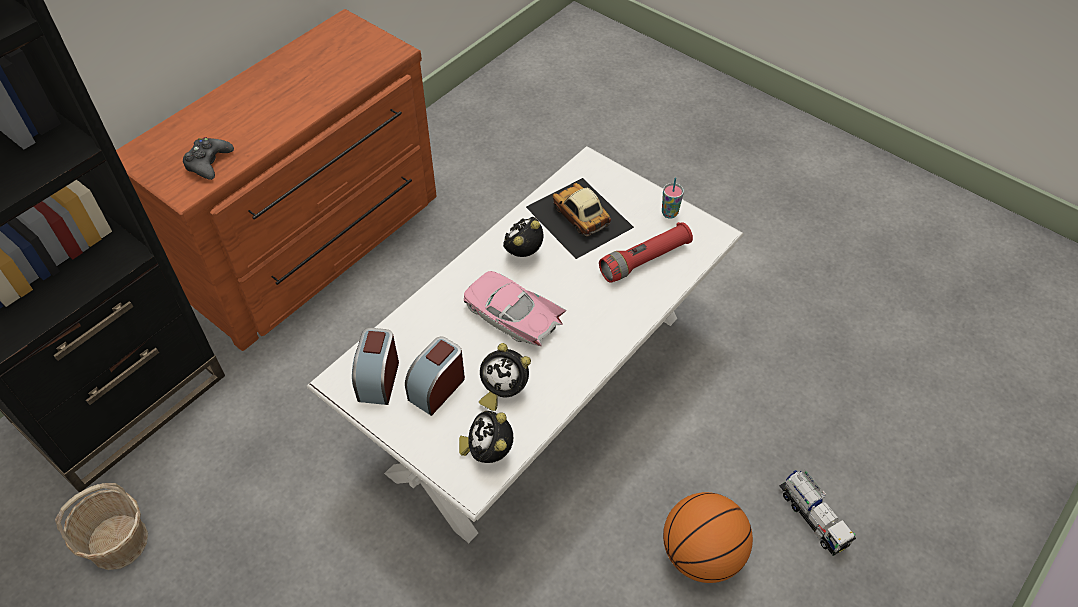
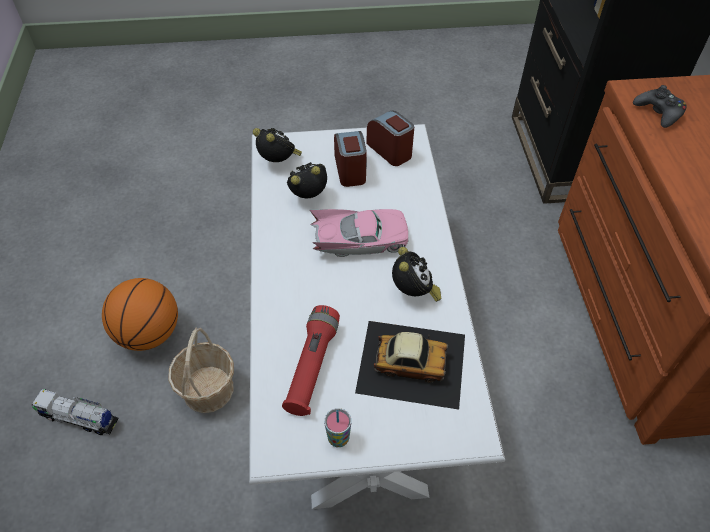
camera: 135 degrees right, 0 degrees up
basket [55,483,148,570] -> basket moved to [168,327,234,413]

